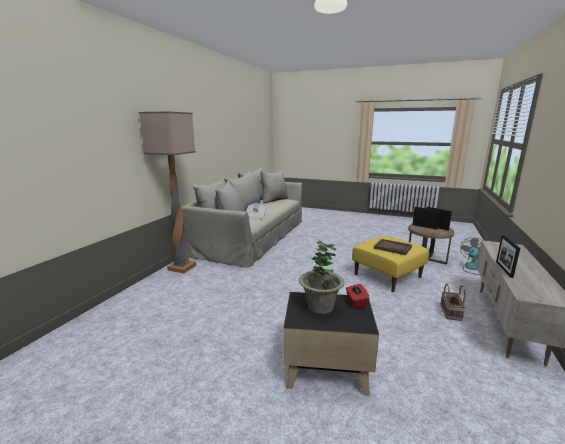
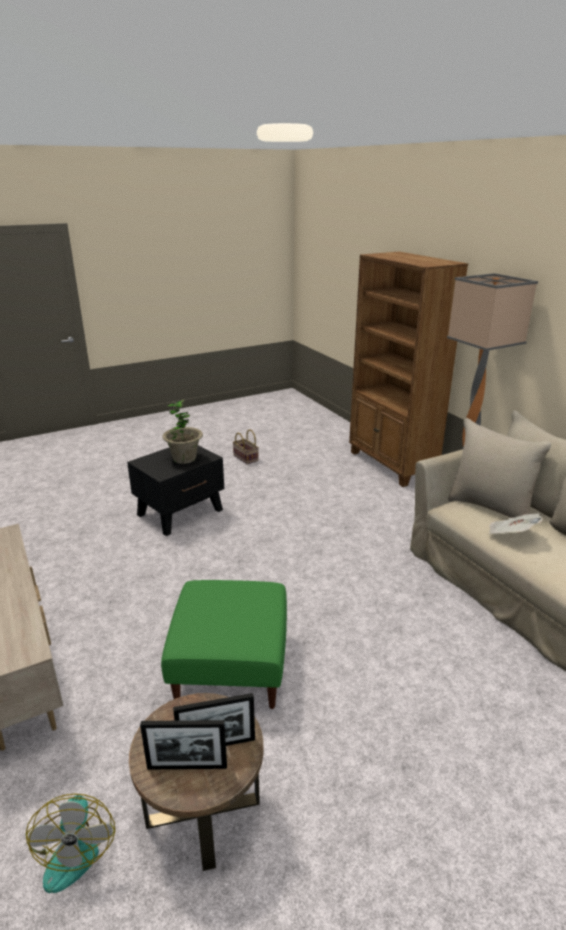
camera: 130 degrees right, 10 degrees up
red tissue box [346,284,370,308] -> none
yellow ottoman [352,236,429,292] -> green ottoman [161,580,287,709]
brown tray [374,239,412,255] -> none
basket [440,284,466,321] -> basket moved to [233,429,259,465]
picture frame [496,235,520,278] -> none
none -> brown bookcase [349,252,468,487]

